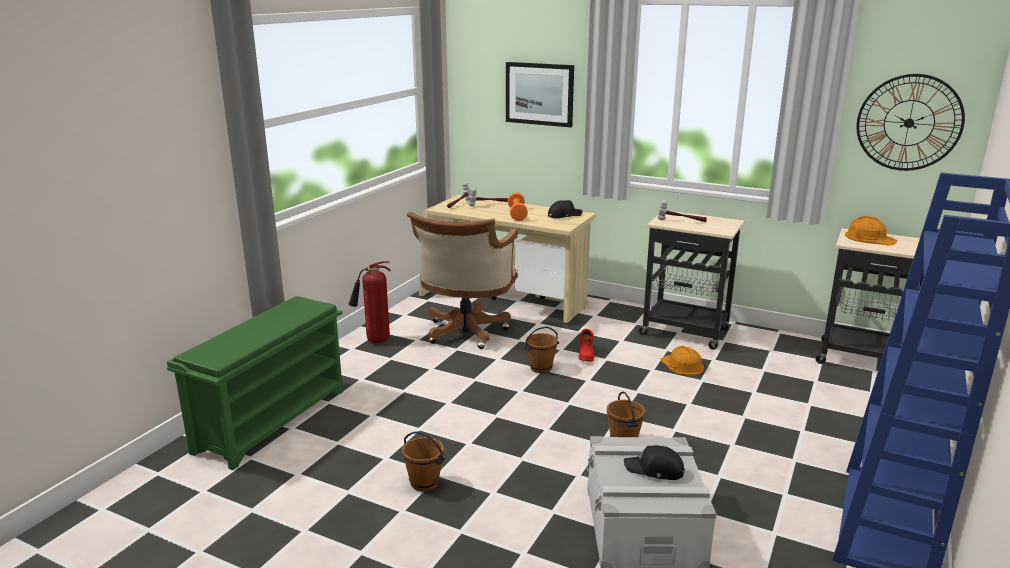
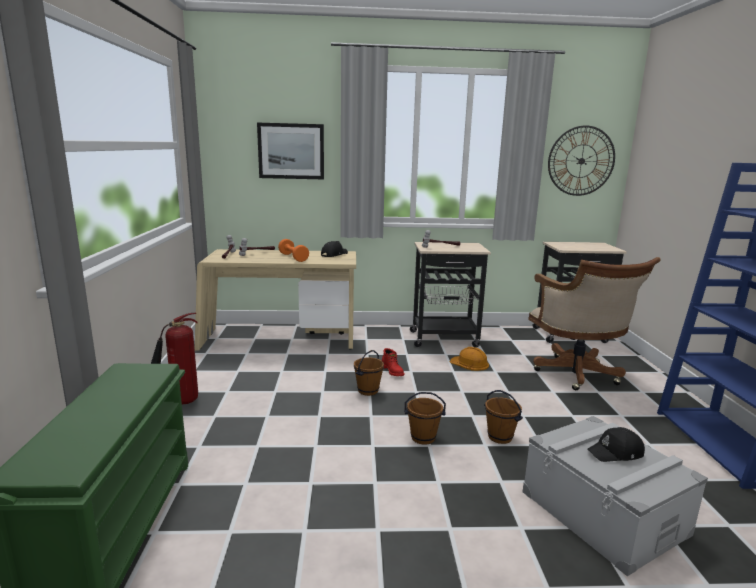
camera: 30 degrees left, 5 degrees down
brown bucket [402,431,445,492] -> brown bucket moved to [404,392,446,445]
office chair [407,211,518,349] -> office chair moved to [528,257,661,390]
orange hard hat [845,216,897,245] -> none

